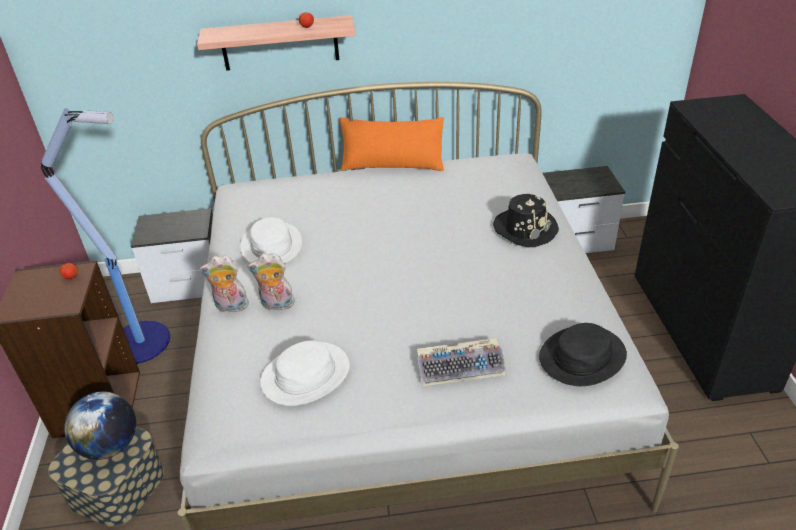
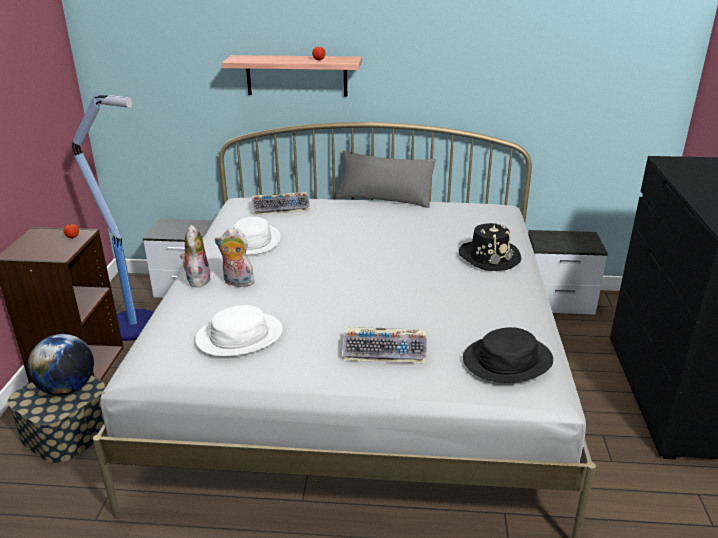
camera: 10 degrees right, 10 degrees down
plush toy [199,255,250,312] -> plush toy turned 75 degrees clockwise [180,225,211,288]
orange pillow [340,117,444,171] -> grey pillow [337,150,436,208]
none -> keyboard [251,192,310,215]

